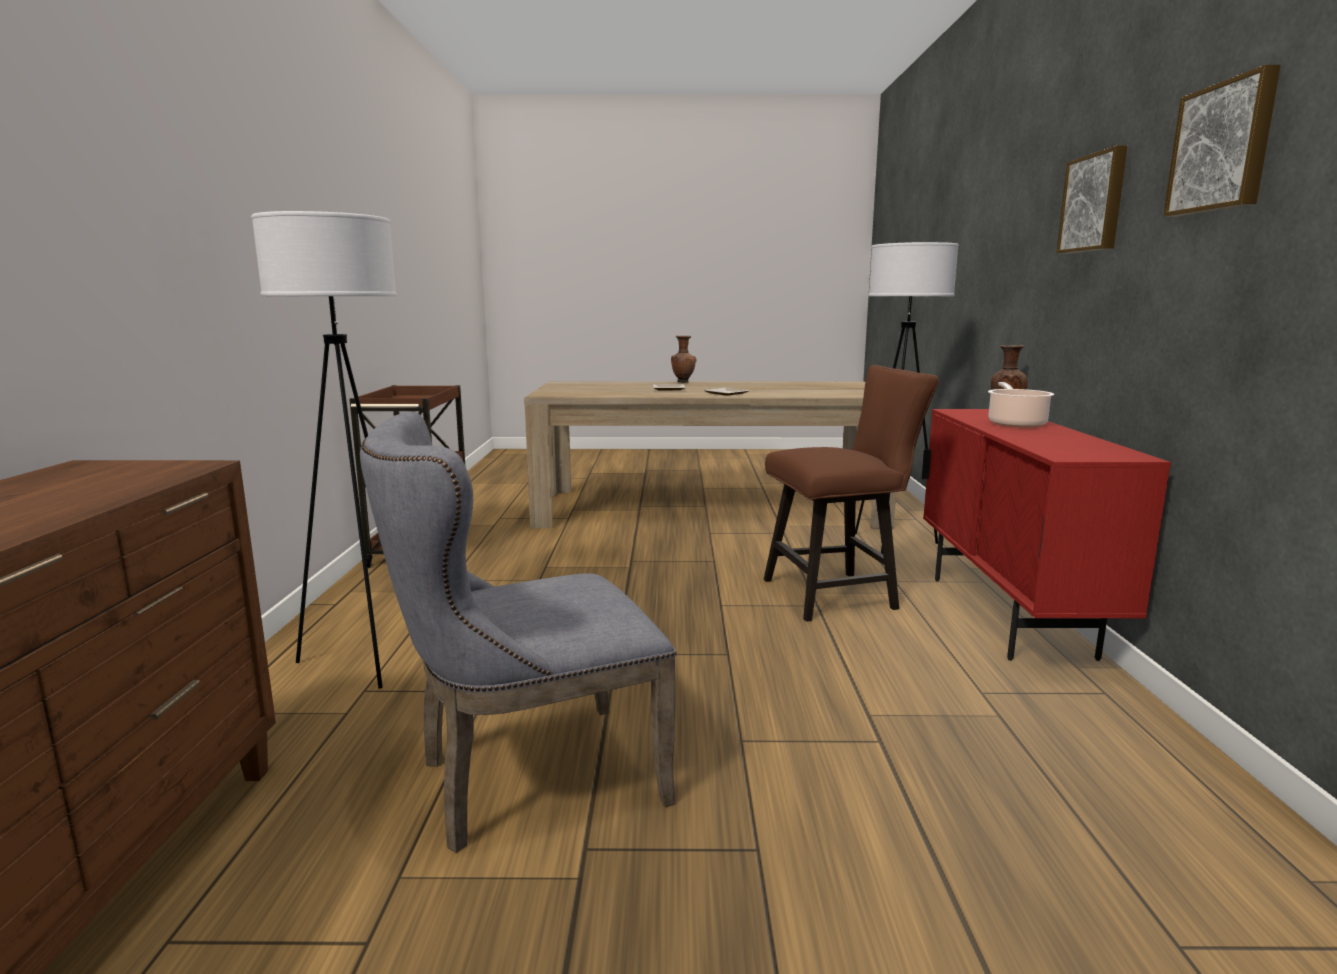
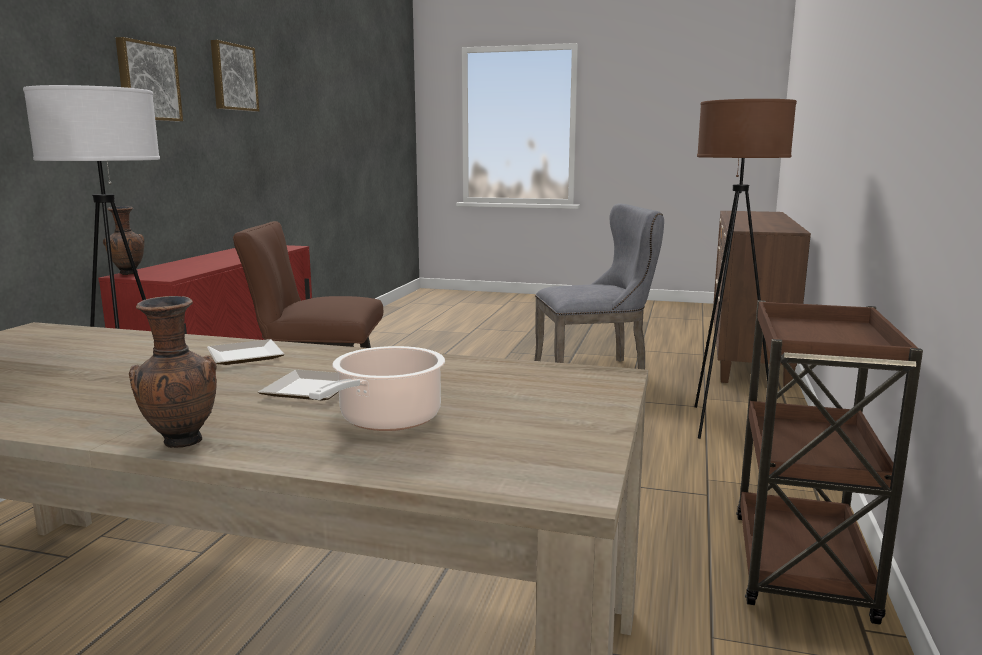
camera: 165 degrees left, 0 degrees up
white floor lamp [251,211,397,689] -> brown floor lamp [694,99,797,439]
cooking pot [988,382,1054,428] -> cooking pot moved to [309,346,445,431]

